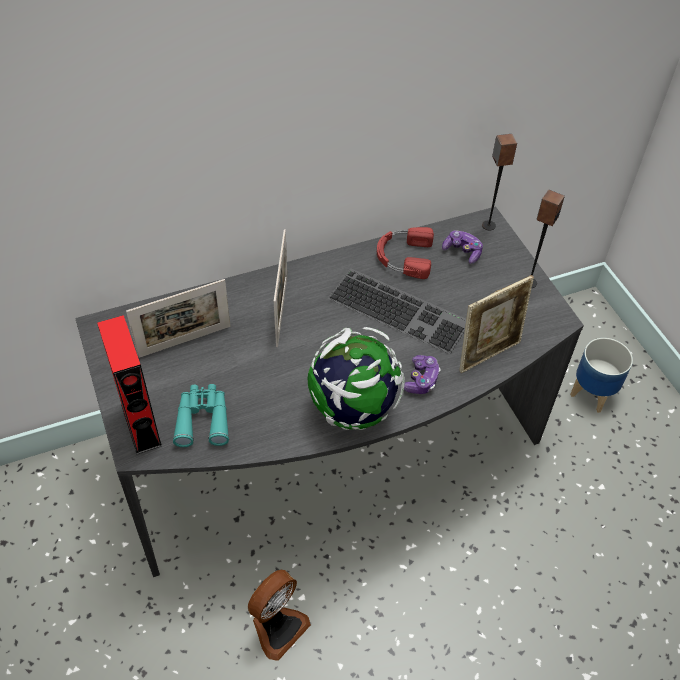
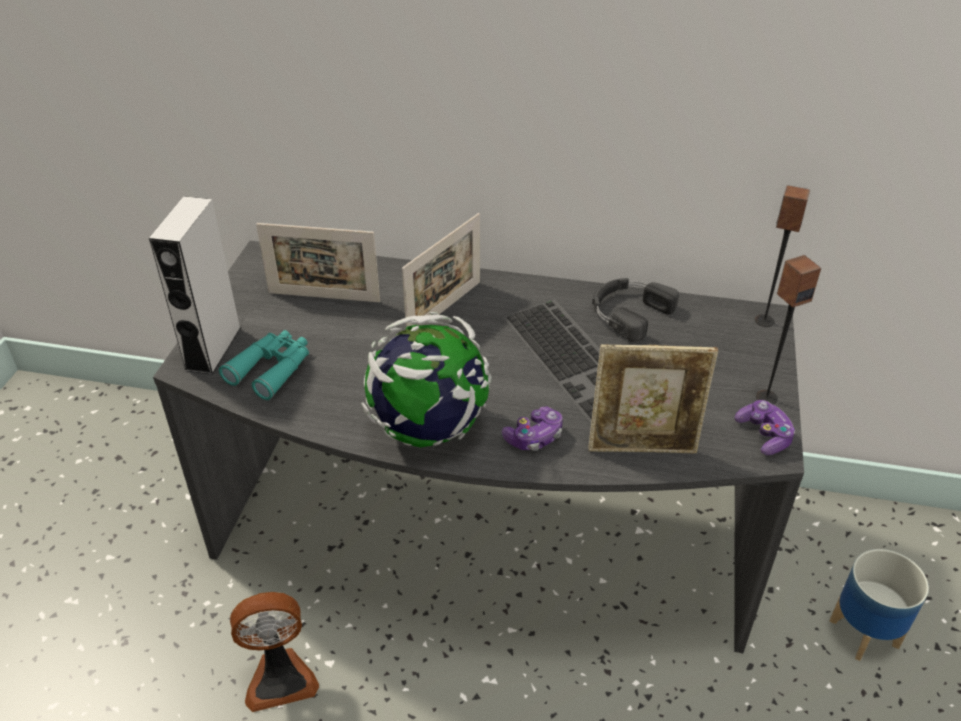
camera: 35 degrees right, 10 degrees down
red speaker [97,315,162,454] -> grey speaker [149,196,241,375]
red headphones [377,227,434,279] -> black headphones [592,278,679,342]
game controller [442,230,483,264] -> game controller moved to [735,400,795,455]

